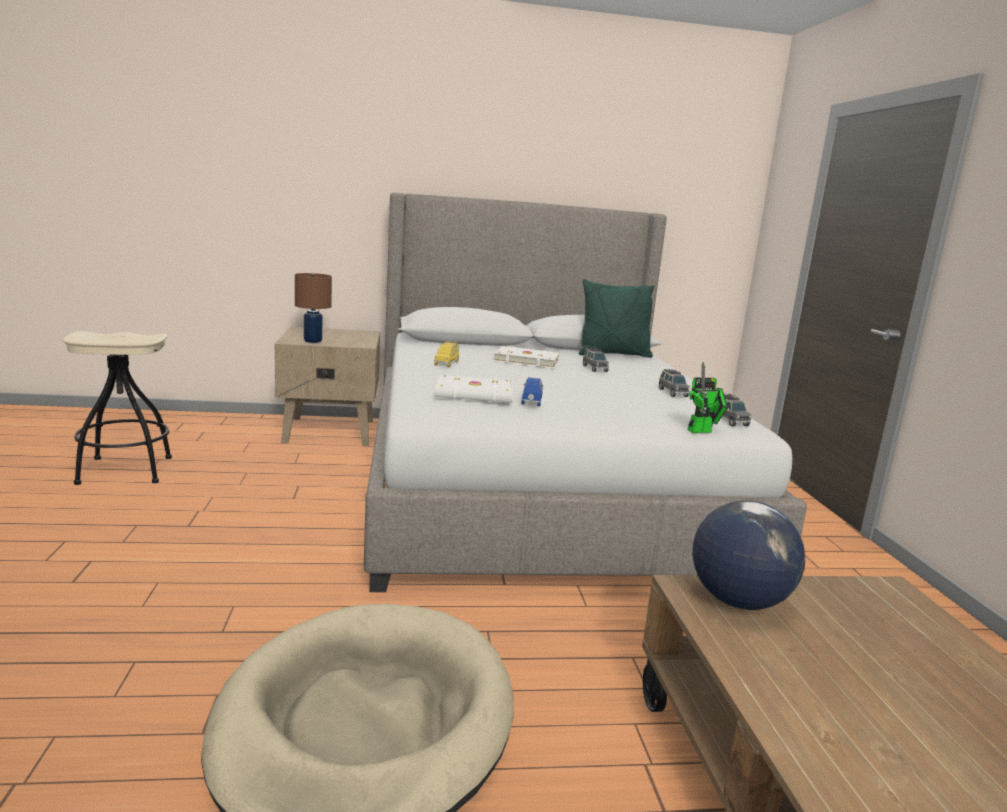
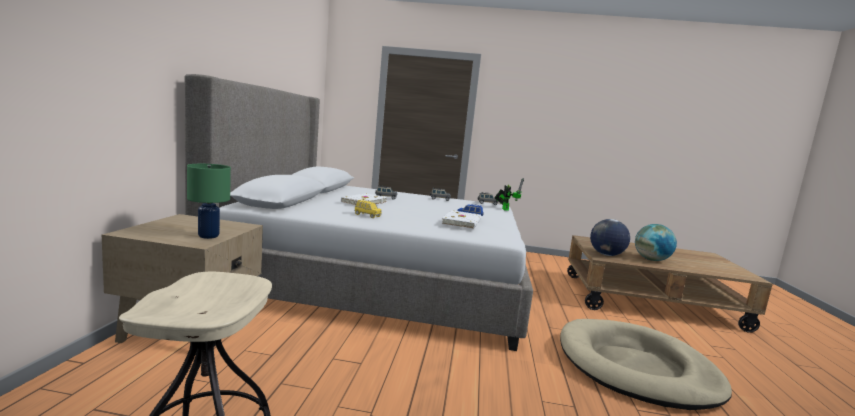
camera: 75 degrees left, 5 degrees down
brown table lamp [295,273,332,343] -> green table lamp [187,164,231,239]
green pillow [579,279,654,358] -> none
none -> globe [635,224,677,261]

